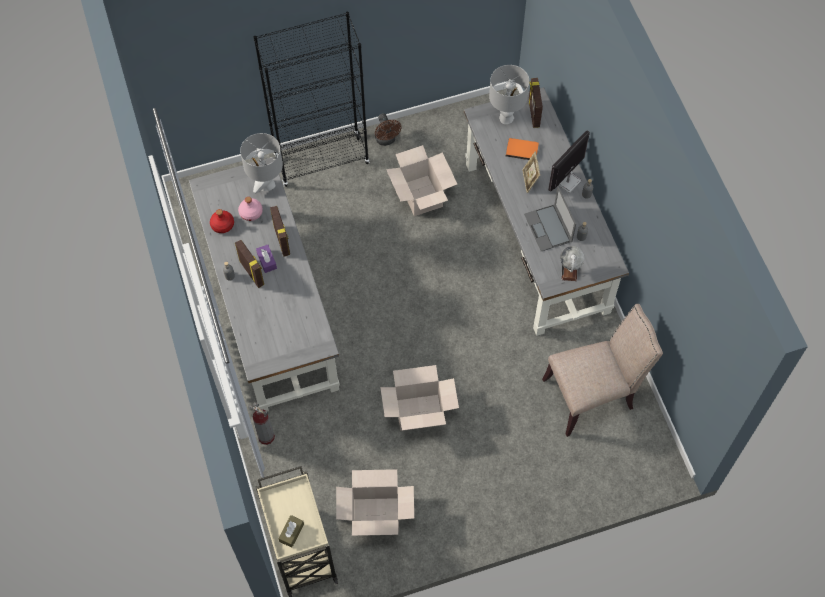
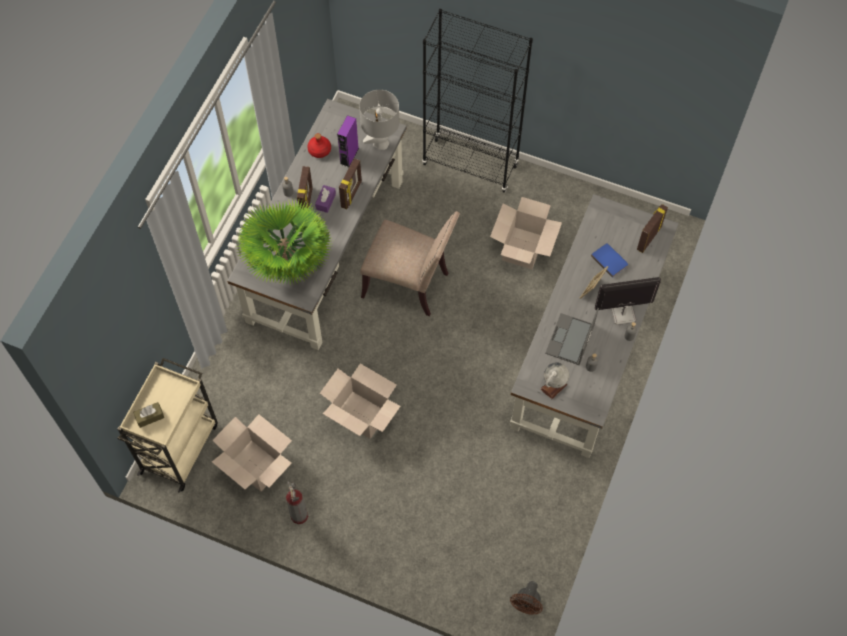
camera: 40 degrees right, 0 degrees up
pink bottle [238,197,263,221] -> purple speaker [337,115,359,167]
fire extinguisher [249,402,275,445] -> fire extinguisher moved to [286,481,308,524]
brown fan [375,113,402,146] -> brown fan moved to [510,581,543,614]
grey table lamp [489,65,529,124] -> none
orange book [506,138,539,160] -> blue book [591,243,628,278]
beige chair [542,304,663,437] -> beige chair moved to [360,211,460,316]
none -> potted plant [236,198,331,286]

